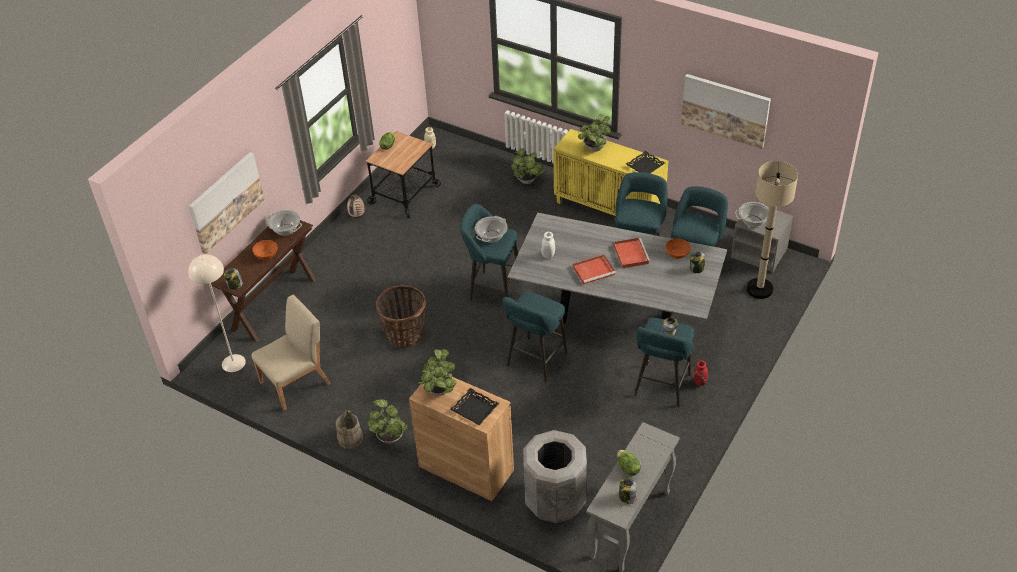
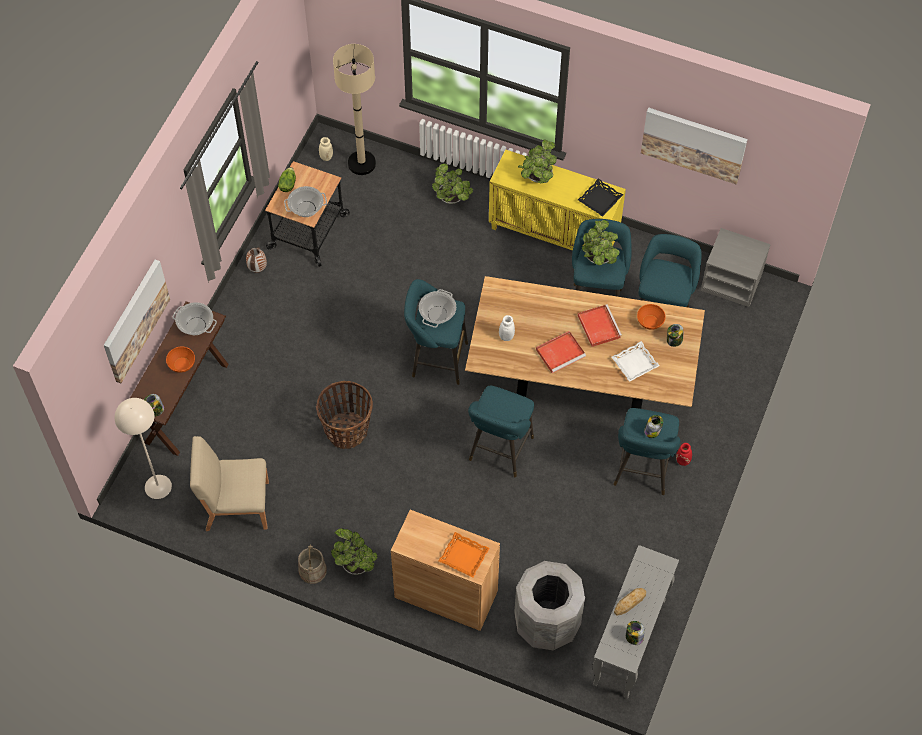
camera: 10 degrees left, 15 degrees up
beige chair [252,295,331,411] -> beige chair turned 135 degrees counterclockwise [190,436,269,531]
potted plant [418,349,456,396] -> potted plant moved to [582,220,620,265]
black tray [450,388,499,426] -> orange tray [439,532,490,578]
grey dining table [507,213,727,324] -> brown dining table [465,276,705,409]
lettuce [617,450,641,476] -> bread [614,588,646,616]
cooking pot [735,202,769,227] -> cooking pot moved to [284,186,327,217]
beige floor lamp [746,161,798,299] -> beige floor lamp moved to [333,44,376,175]
none -> white tray [612,341,660,382]

